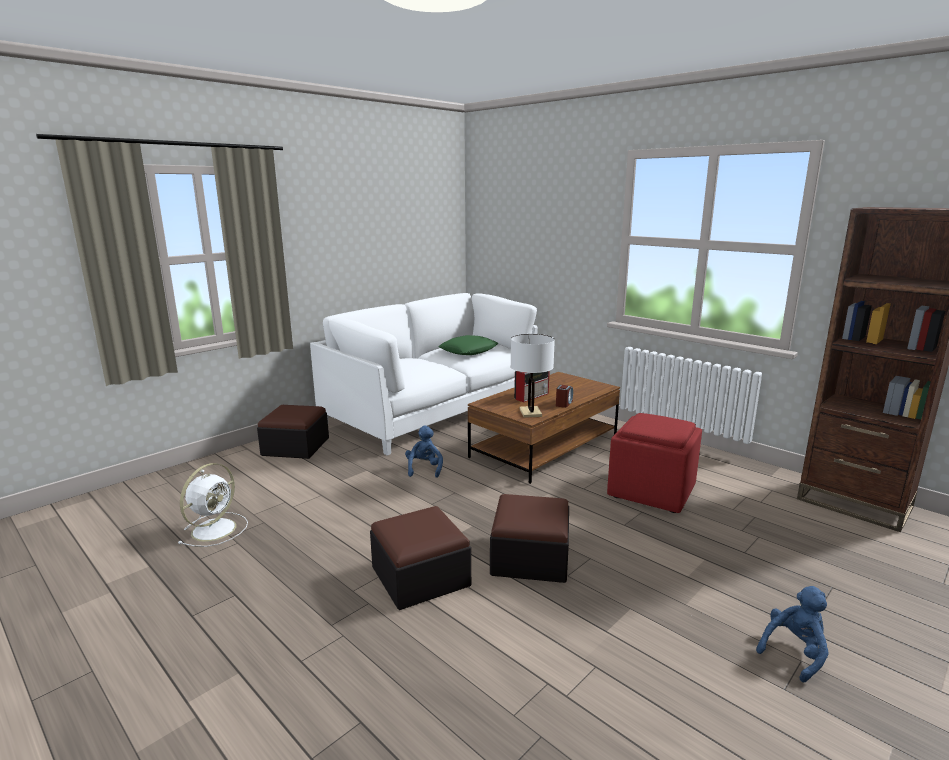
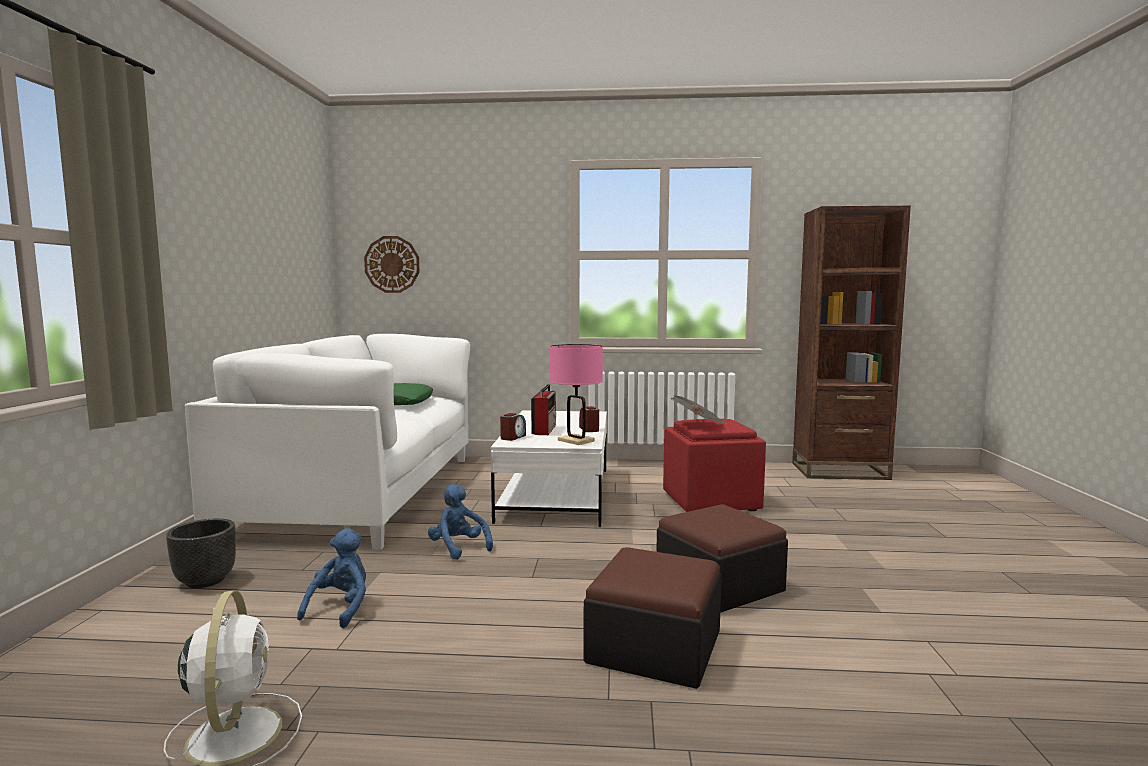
camera: 40 degrees left, 10 degrees down
ottoman [257,405,329,459] -> black planter [166,518,236,588]
brown coffee table [468,372,620,484] -> white coffee table [491,410,607,527]
white table lamp [511,334,555,418] -> pink table lamp [550,344,603,445]
blue plush toy [756,586,829,682] -> blue plush toy moved to [297,528,366,628]
none -> wall clock [364,236,420,293]
none -> alarm clock [500,413,526,441]
none -> newspaper [671,396,728,424]

